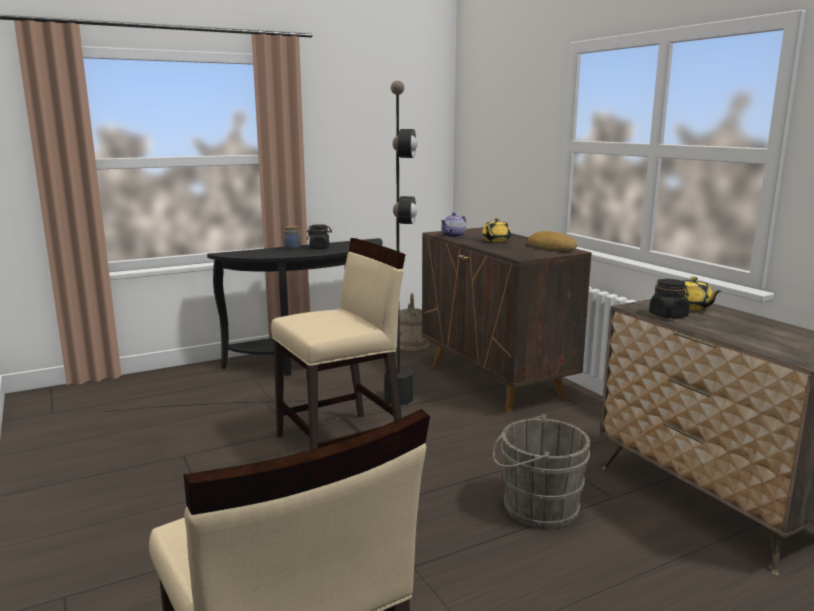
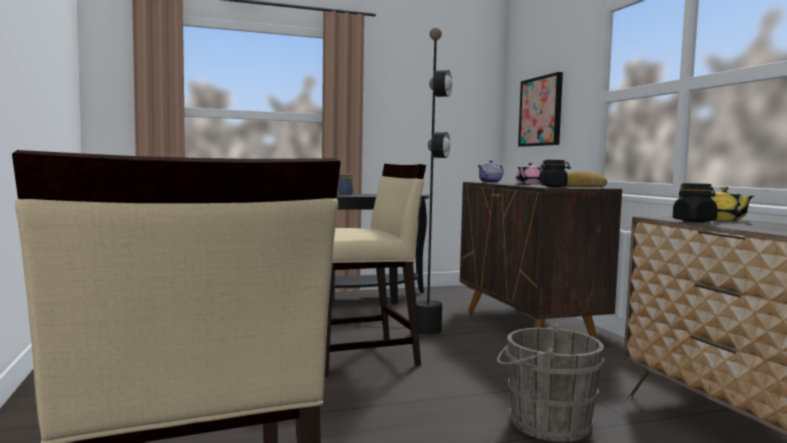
camera: 10 degrees right, 10 degrees down
black jar [307,224,332,249] -> black jar moved to [539,160,571,187]
beige bucket [400,293,429,351] -> none
yellow teapot [482,218,511,242] -> pink teapot [516,163,542,185]
none -> picture [518,72,563,147]

